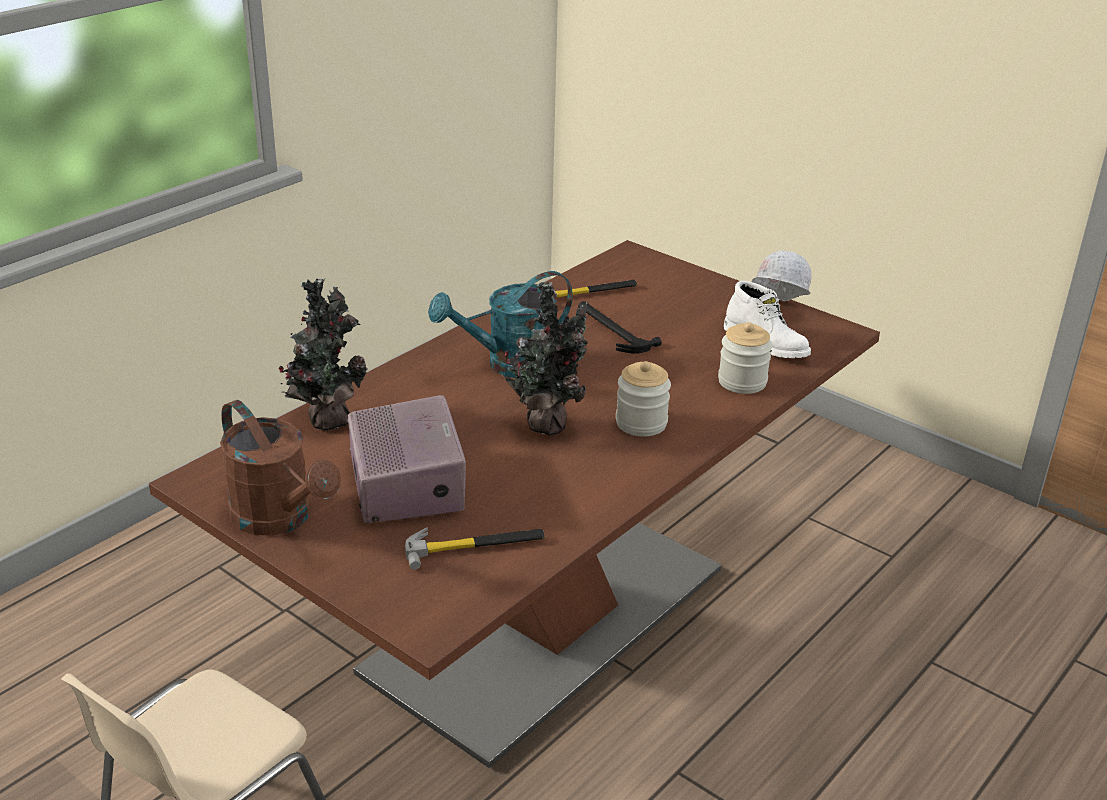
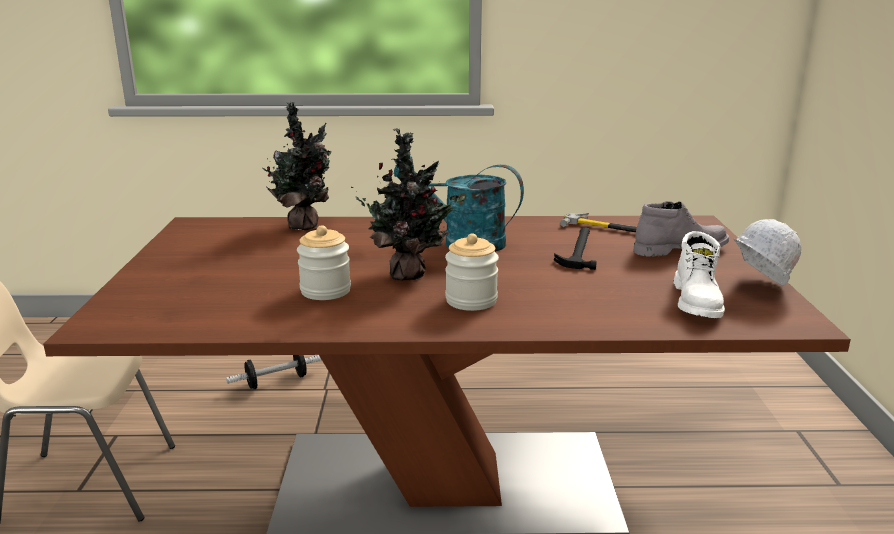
camera: 50 degrees right, 10 degrees down
brown watering can [220,400,341,536] -> none
radio [347,395,466,523] -> none
hammer [405,527,545,570] -> none
jar [718,322,772,394] -> jar moved to [297,225,351,300]
none -> dumbbell [226,355,322,389]
none -> grey boot [634,201,729,257]

